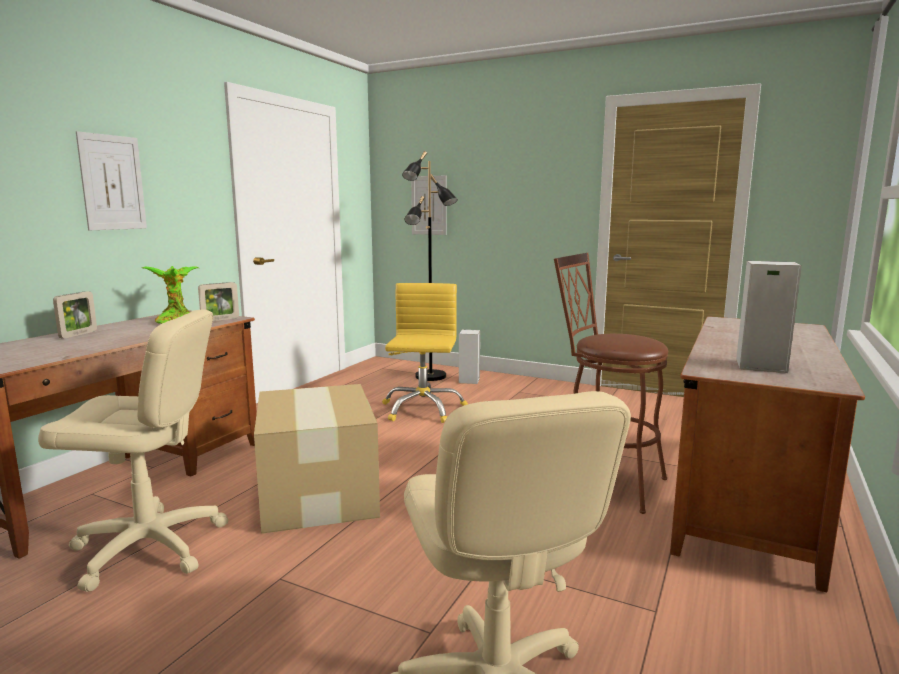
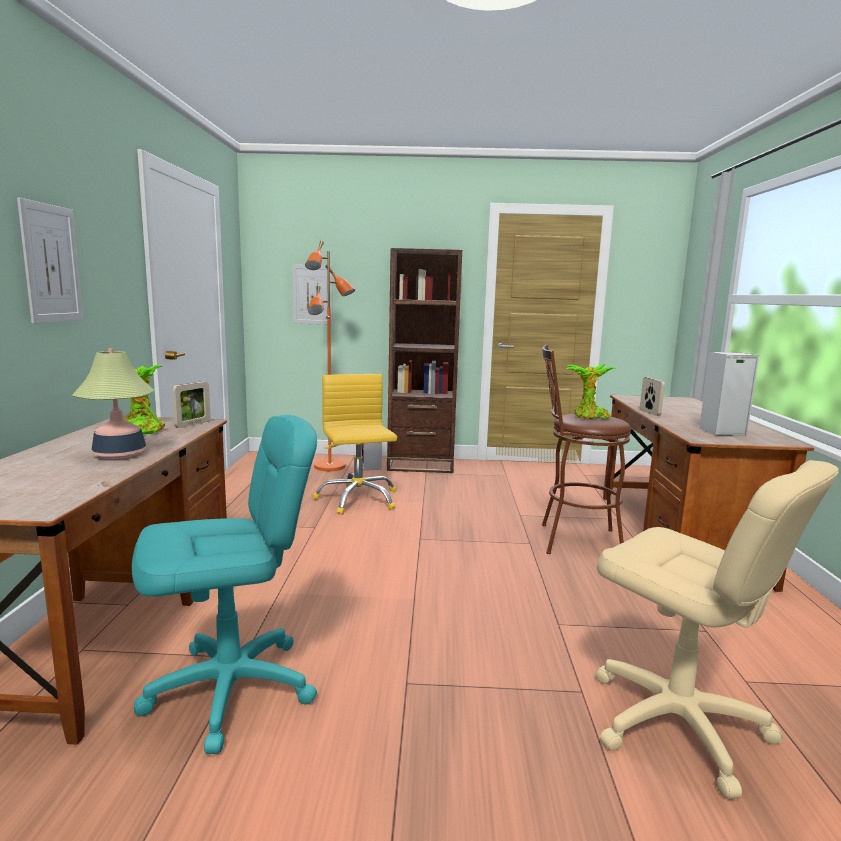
camera: 25 degrees left, 0 degrees up
beige office chair [38,310,228,592] -> turquoise office chair [132,415,317,754]
picture frame [53,291,97,338] -> picture frame moved to [640,377,665,416]
cardboard box [254,384,380,534] -> none
black floor lamp [402,151,458,381] -> orange floor lamp [305,241,355,471]
none -> table lamp [72,348,154,459]
none -> brown bookcase [387,248,462,473]
none -> potted plant [566,364,616,420]

